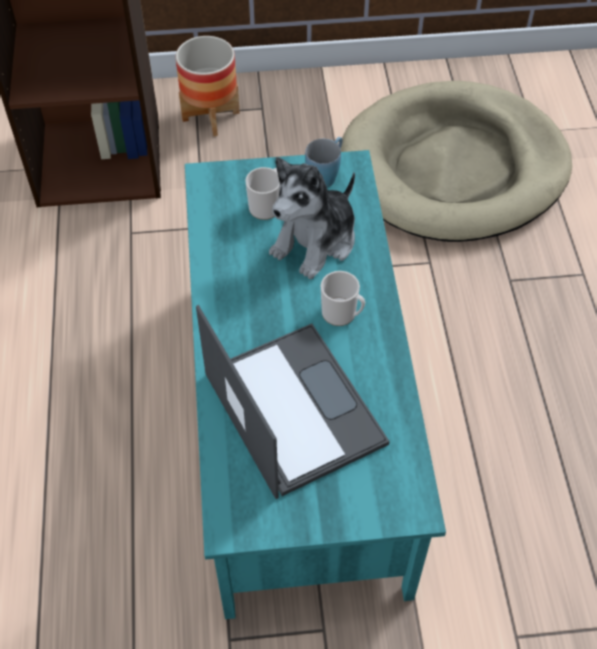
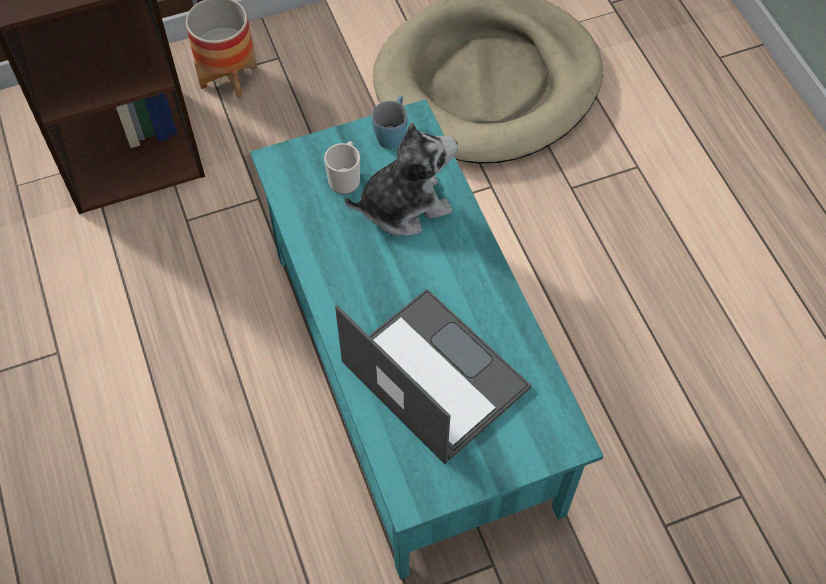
camera: 15 degrees left, 5 degrees up
plush toy [269,157,355,279] -> plush toy turned 135 degrees counterclockwise [344,122,458,236]
mug [321,271,365,326] -> none

